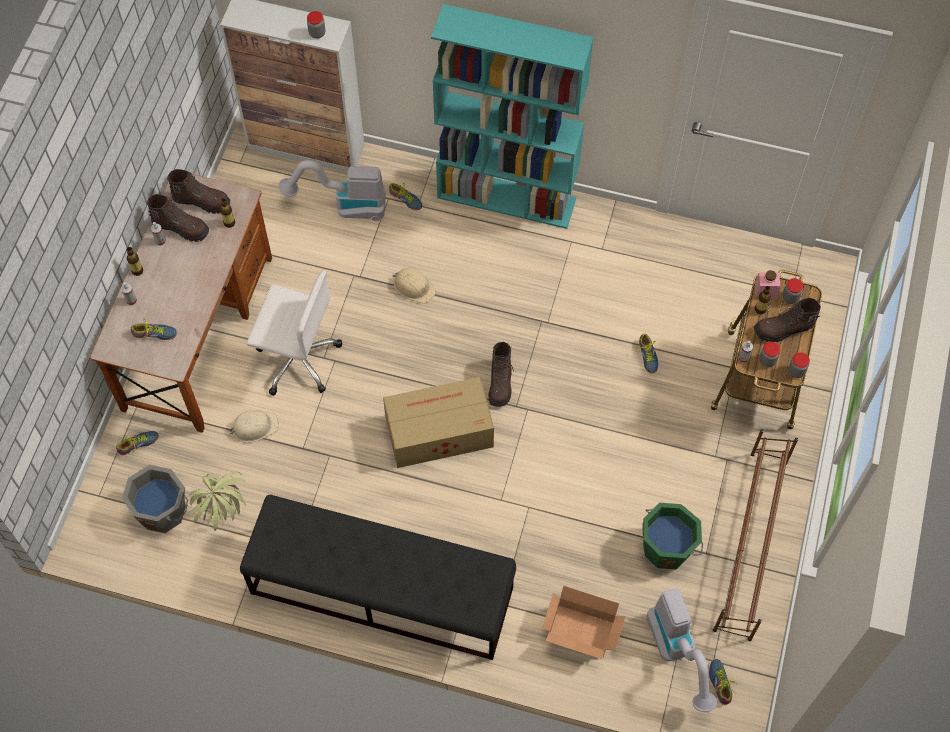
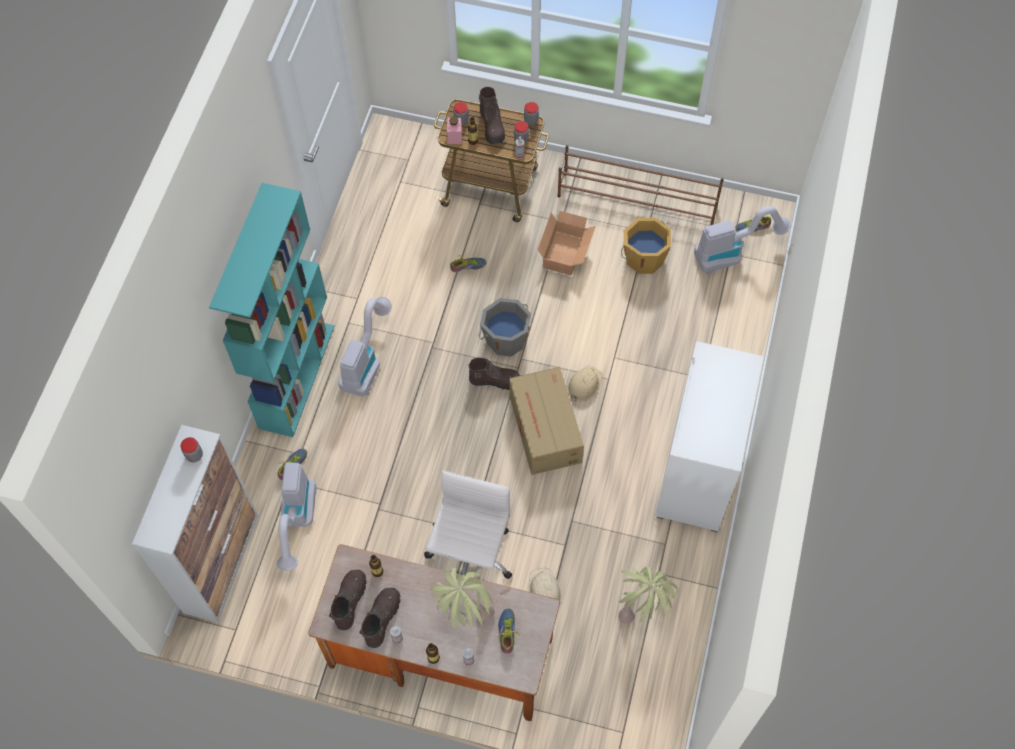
camera: 90 degrees left, 0 degrees up
shoe [116,431,159,455] -> none
grey bucket [122,465,188,533] -> grey bucket moved to [478,298,531,357]
black bench [240,495,516,660] -> white cabinet [655,341,764,532]
beige hard hat [393,268,436,304] -> beige hard hat moved to [567,366,603,401]
cardboard box [543,586,626,659] -> cardboard box moved to [538,211,596,276]
green bucket [642,503,703,569] -> orange bucket [621,218,671,274]
none -> vacuum cleaner [338,297,392,397]
none -> potted plant [430,568,495,630]

